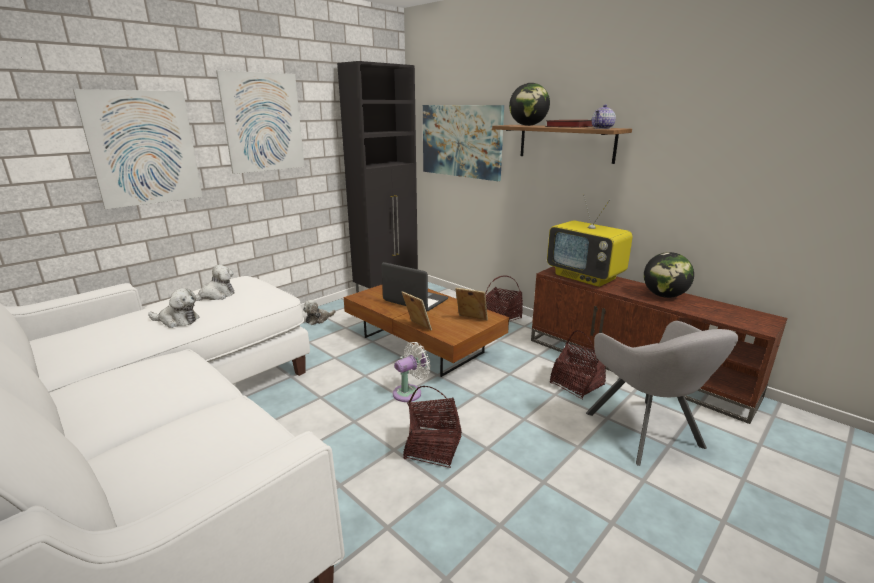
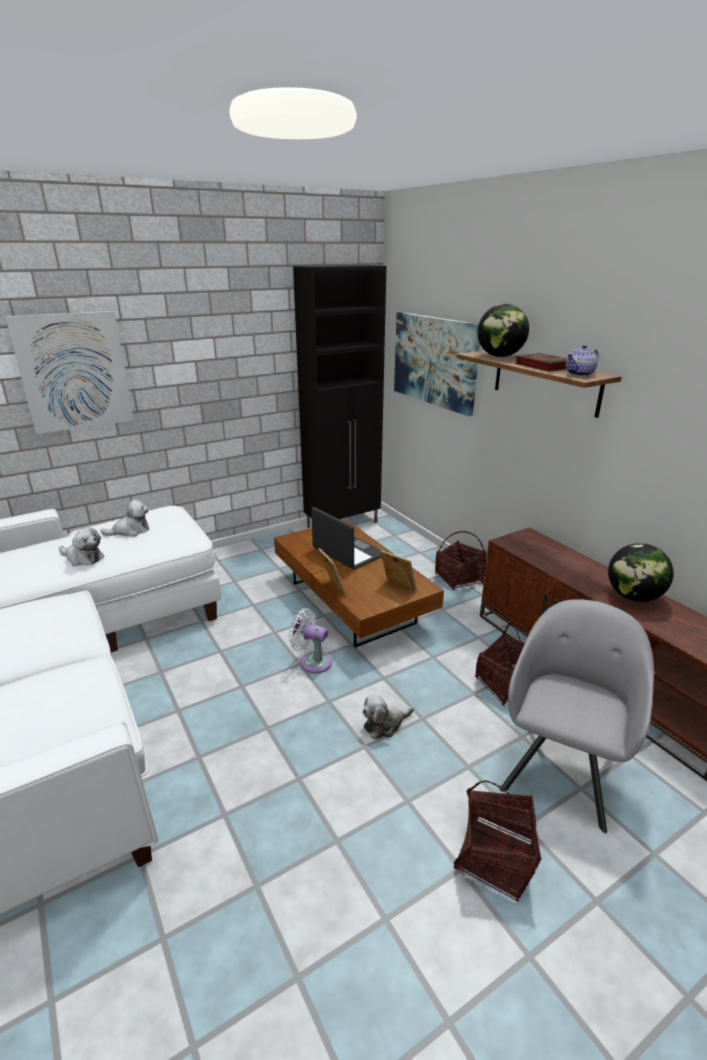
camera: 15 degrees right, 5 degrees up
picture [216,70,305,174] -> none
plush toy [303,300,336,325] -> plush toy moved to [362,694,414,739]
white fan [393,342,431,402] -> white fan turned 135 degrees counterclockwise [288,608,332,674]
basket [403,386,462,468] -> basket moved to [454,780,542,902]
television [547,195,633,287] -> none
grey armchair [586,321,738,466] -> grey armchair turned 150 degrees counterclockwise [500,599,654,833]

